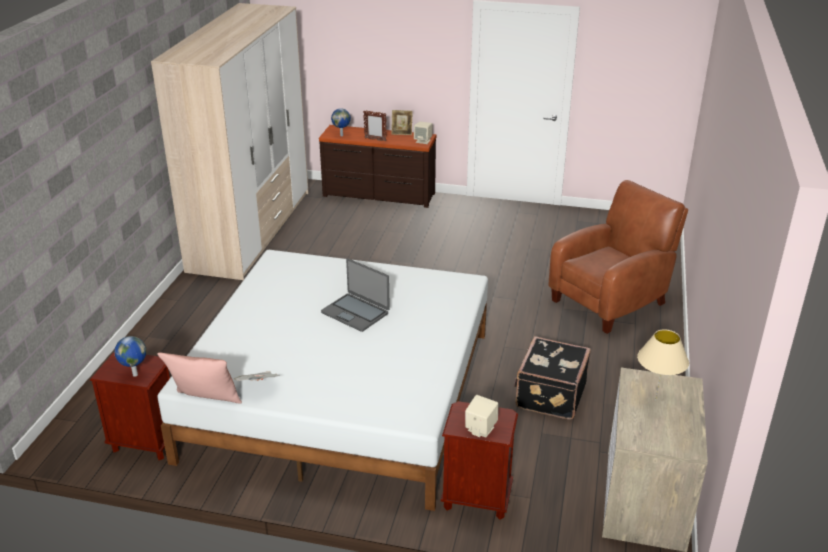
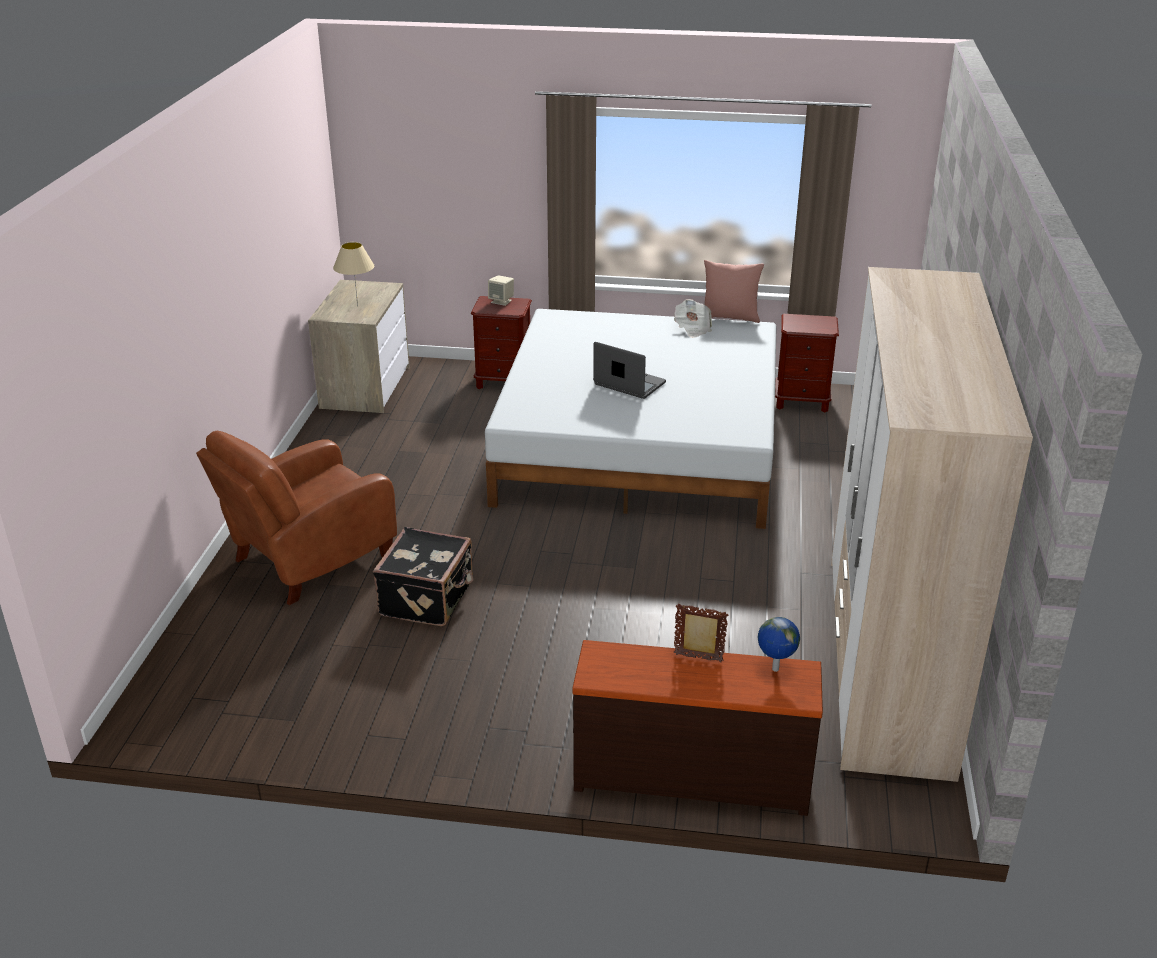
camera: 175 degrees right, 0 degrees up
globe [115,336,146,377] -> none
picture frame [391,110,413,135] -> none
beige speaker [414,121,433,144] -> none
black suitcase [514,336,591,420] -> black suitcase moved to [373,527,473,626]

